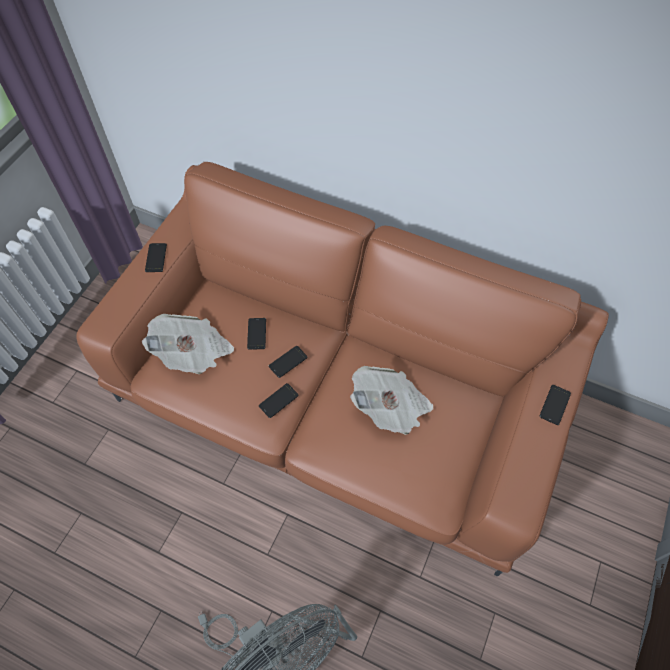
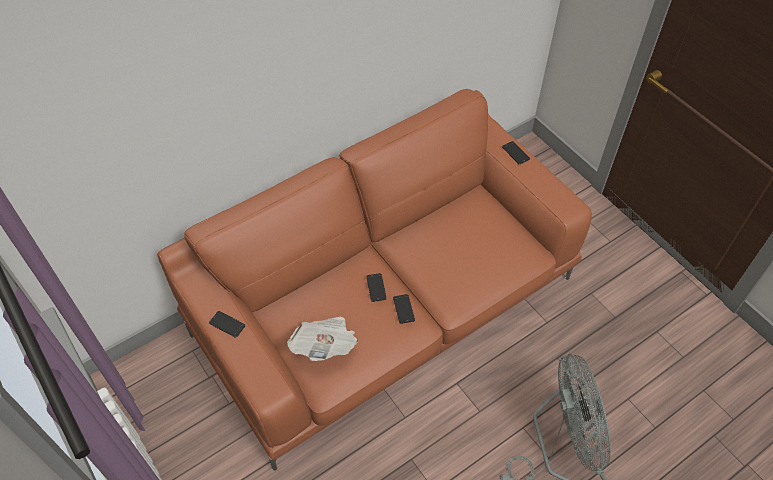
camera: 60 degrees left, 5 degrees down
phone [247,318,266,350] -> none
newspaper [350,366,434,435] -> none

